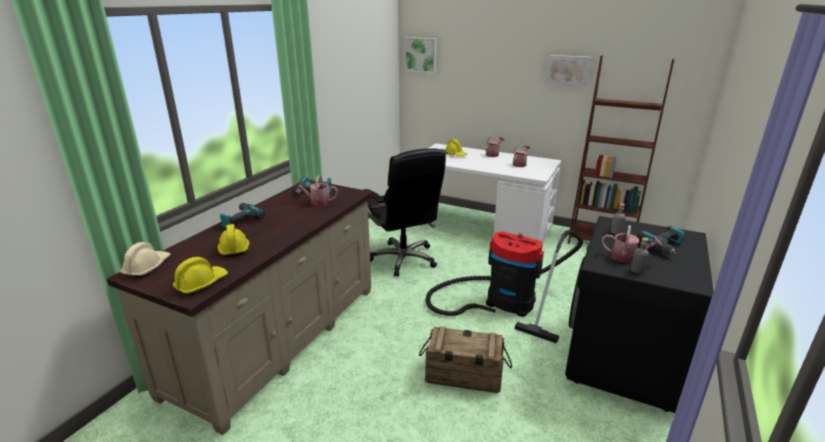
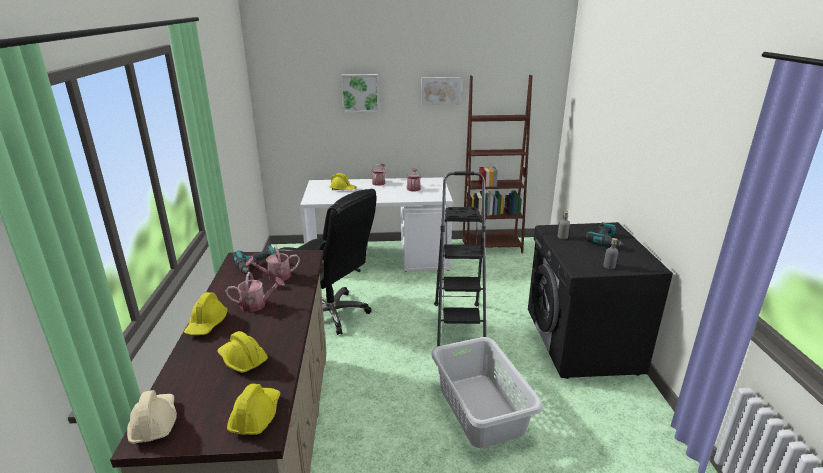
camera: 30 degrees left, 0 degrees up
power drill [219,203,265,228] -> yellow hard hat [184,292,228,335]
picture [405,37,436,74] -> picture moved to [341,74,379,112]
crate [419,326,512,393] -> grey laundry basket [431,337,543,448]
vacuum cleaner [426,230,583,343] -> step ladder [434,171,486,346]
watering can [602,225,662,263] -> watering can moved to [225,272,285,312]

